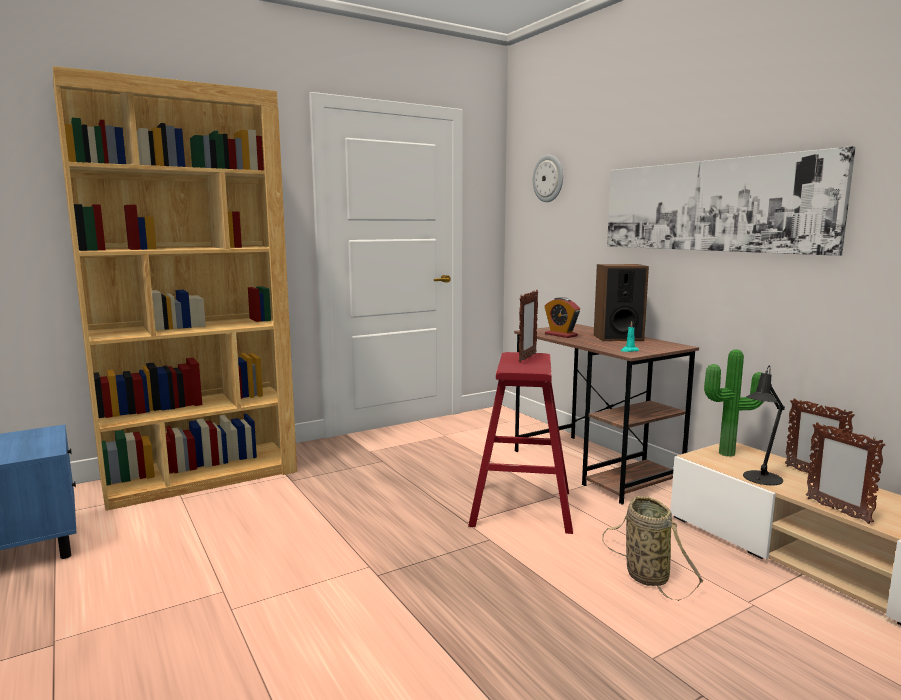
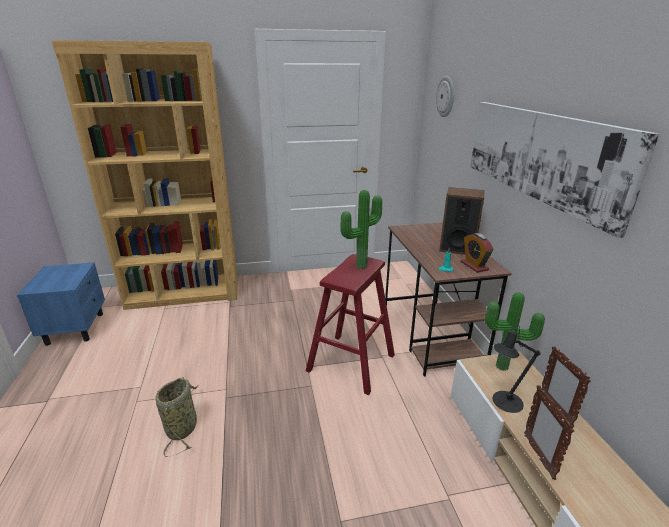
camera: 20 degrees right, 15 degrees up
picture frame [519,290,538,363] -> potted plant [340,190,382,269]
alarm clock [544,297,580,338] -> alarm clock moved to [461,233,493,273]
basket [602,496,704,601] -> basket moved to [156,377,199,457]

